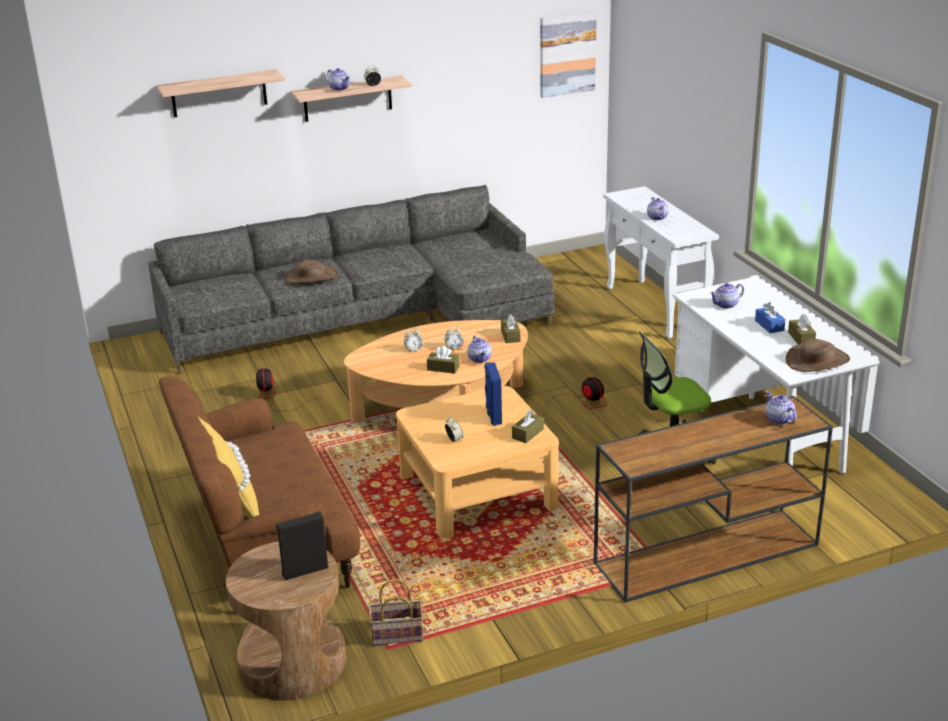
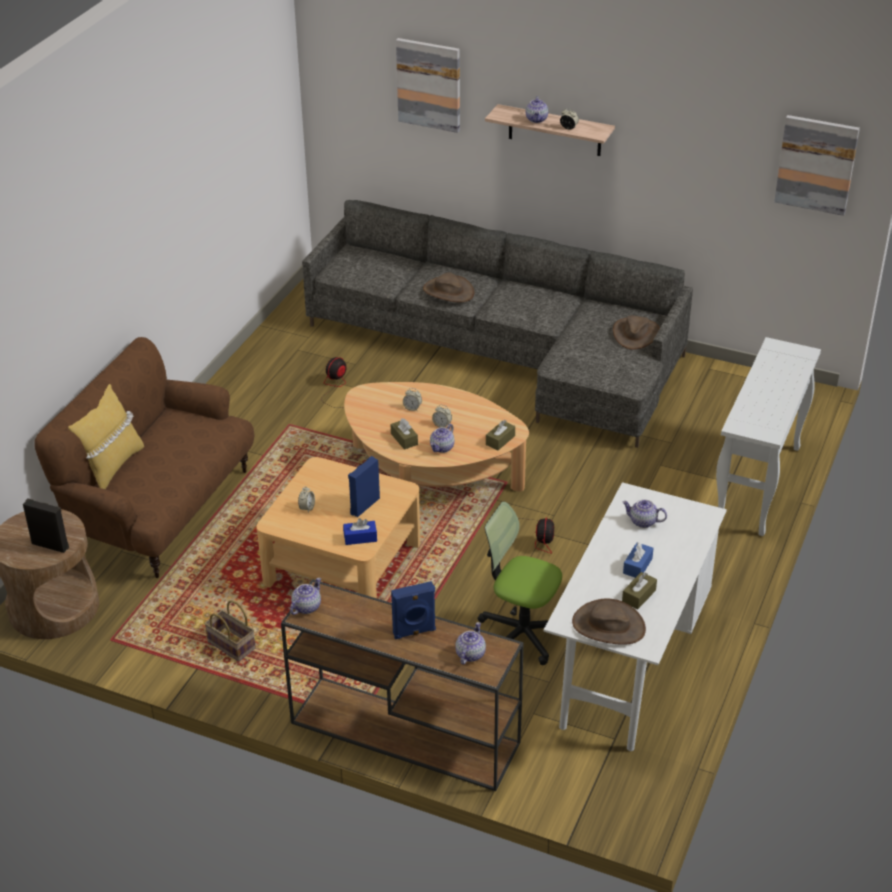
camera: 45 degrees right, 10 degrees up
shelf [156,69,285,118] -> picture [396,38,460,133]
basket [369,579,423,646] -> basket moved to [204,600,256,661]
brown tissue box [512,410,544,443] -> blue tissue box [343,518,377,545]
teapot [647,197,669,220] -> teapot moved to [290,578,321,615]
none -> blue speaker [391,581,436,639]
none -> brown hat [613,315,660,350]

